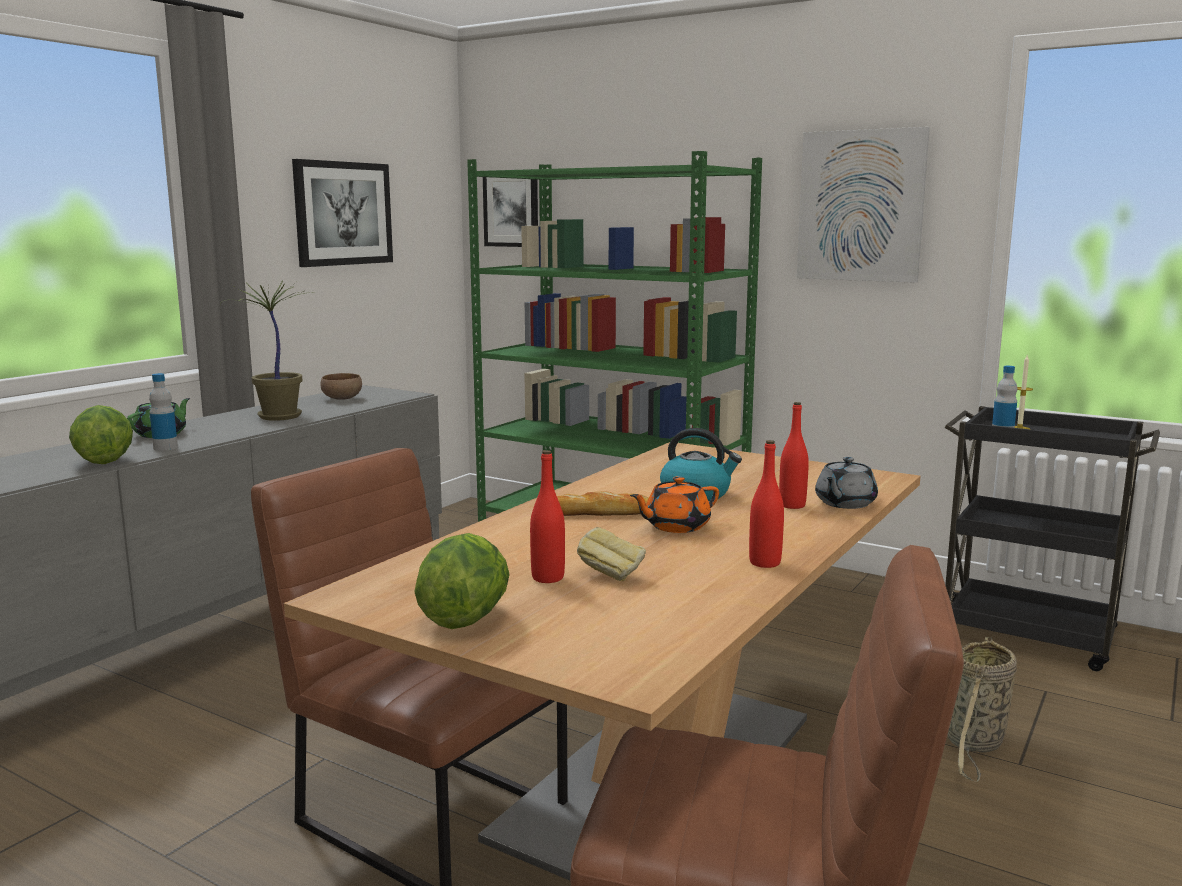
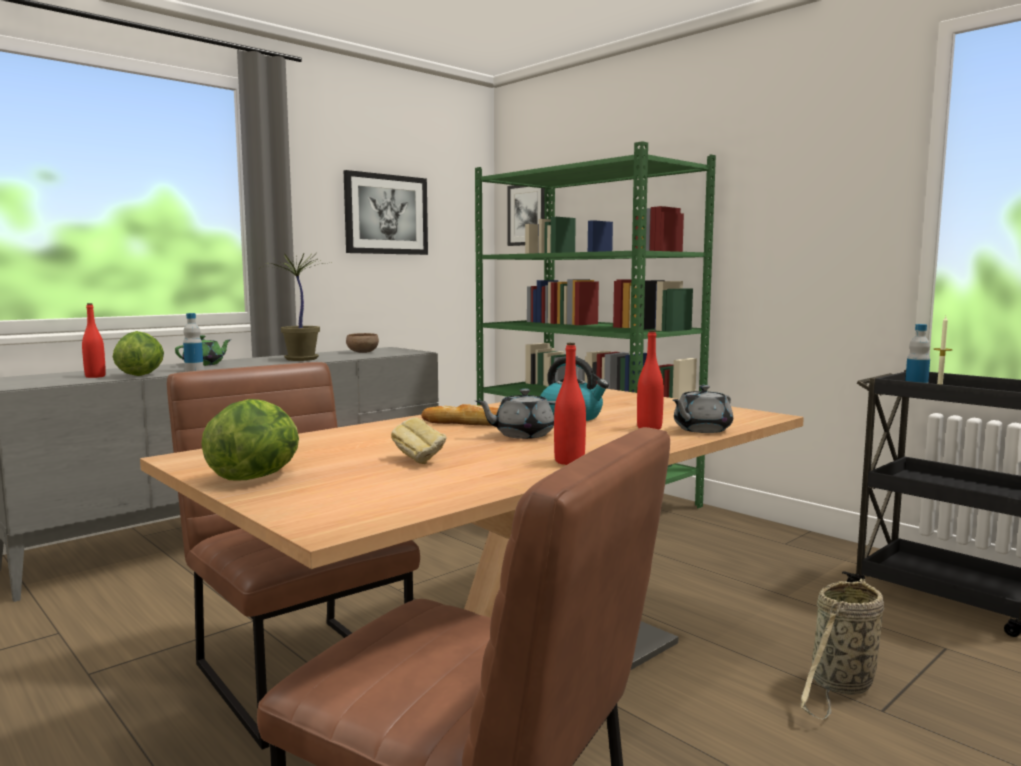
camera: 15 degrees right, 5 degrees down
red bottle [530,450,565,583] -> red bottle moved to [82,303,106,378]
orange teapot [630,476,719,533] -> grey teapot [475,389,556,439]
picture [797,127,930,283] -> none

